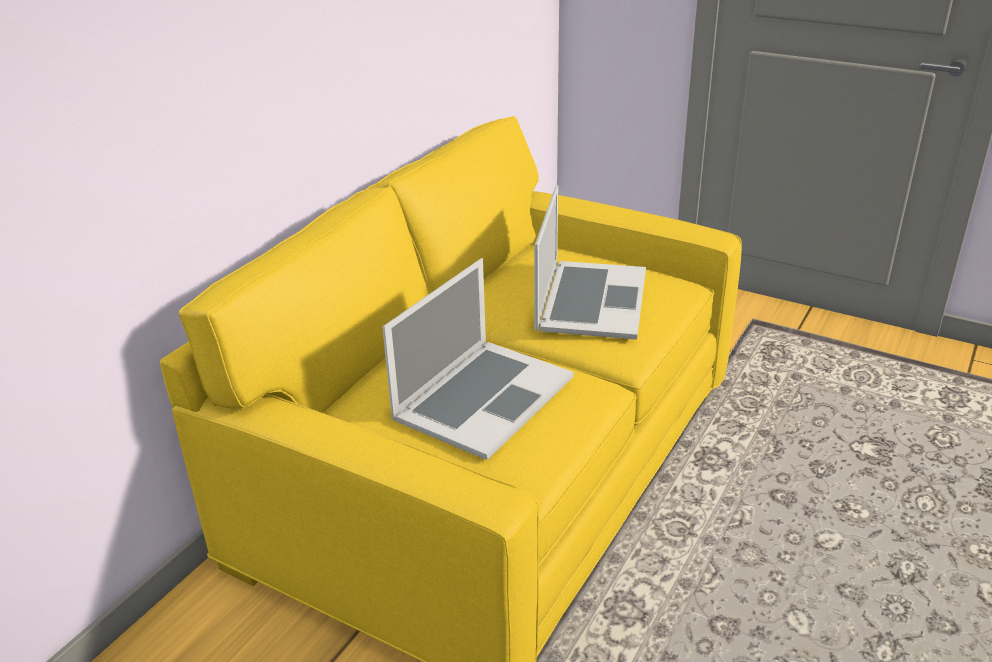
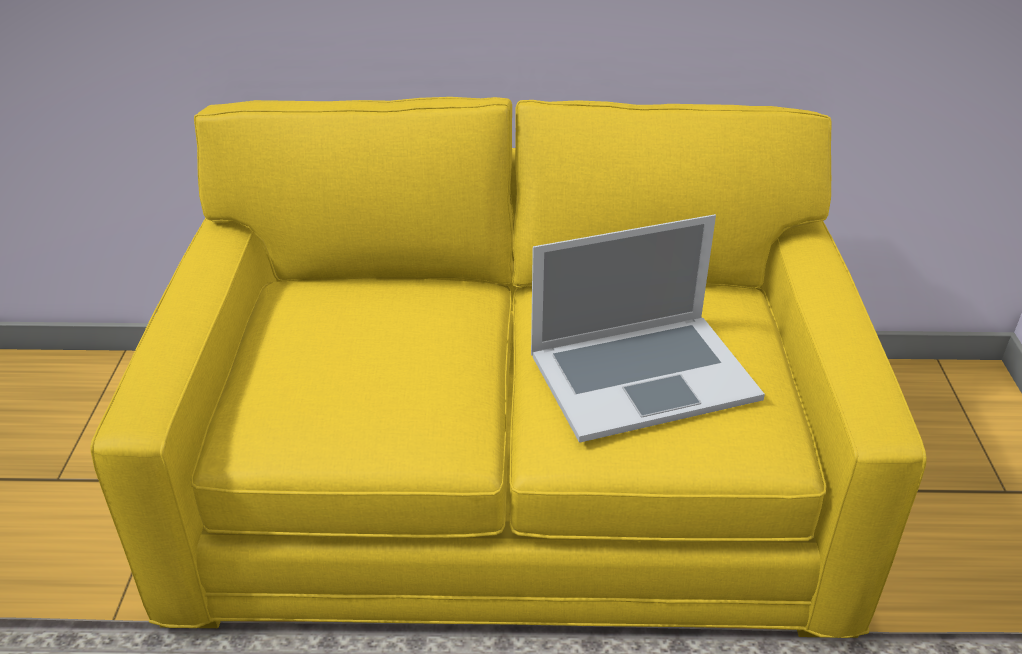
camera: 60 degrees right, 5 degrees up
laptop [382,258,574,460] -> none

